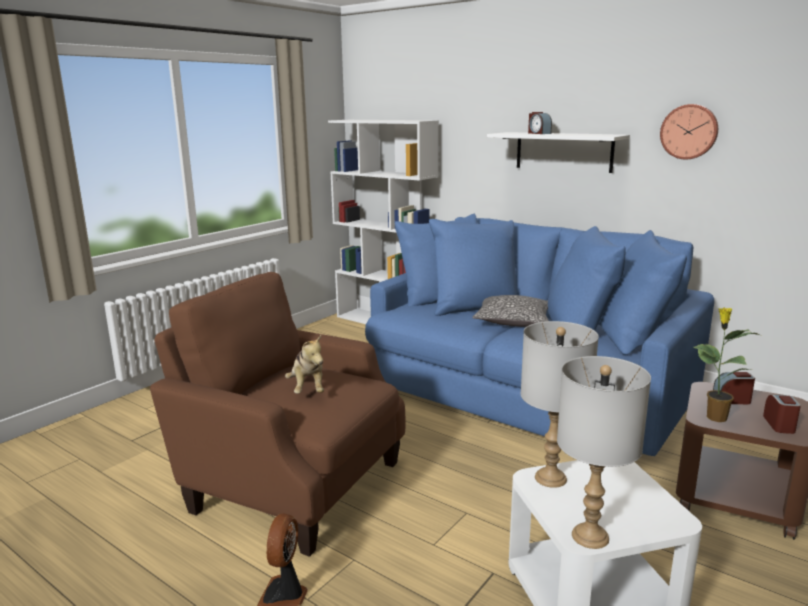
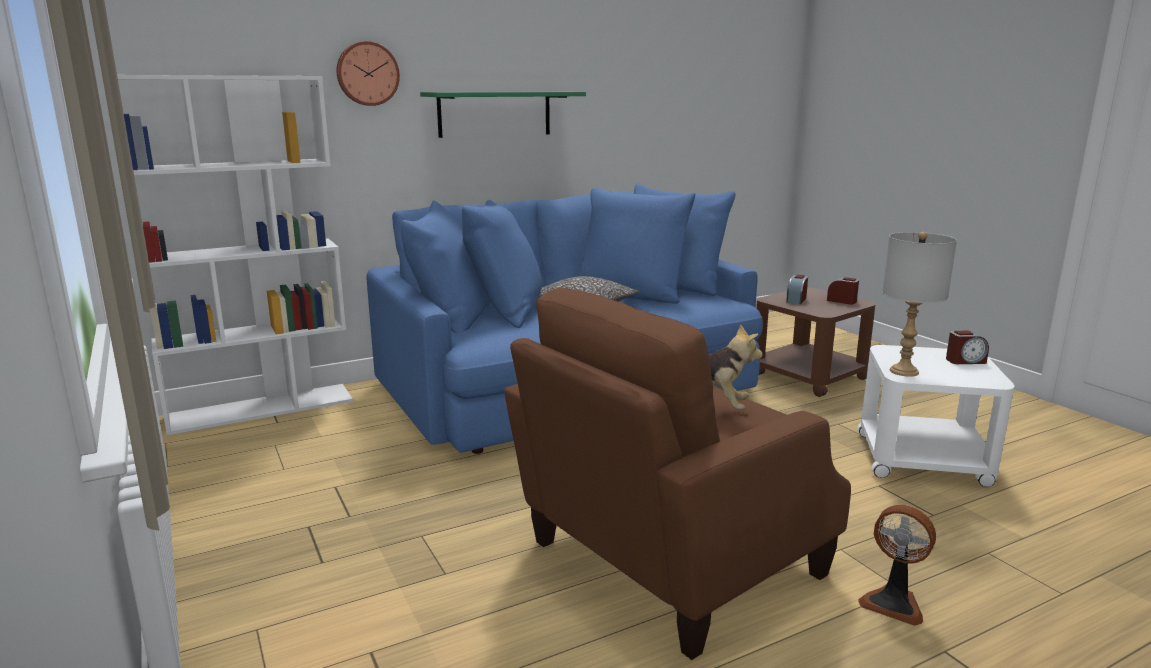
camera: 65 degrees left, 0 degrees up
white shelf [487,132,630,173] -> green shelf [420,91,586,138]
alarm clock [528,112,552,134] -> alarm clock moved to [946,331,989,364]
grey table lamp [557,356,651,549] -> none
wall clock [660,104,718,160] -> wall clock moved to [336,41,400,106]
potted plant [694,307,759,422] -> none

